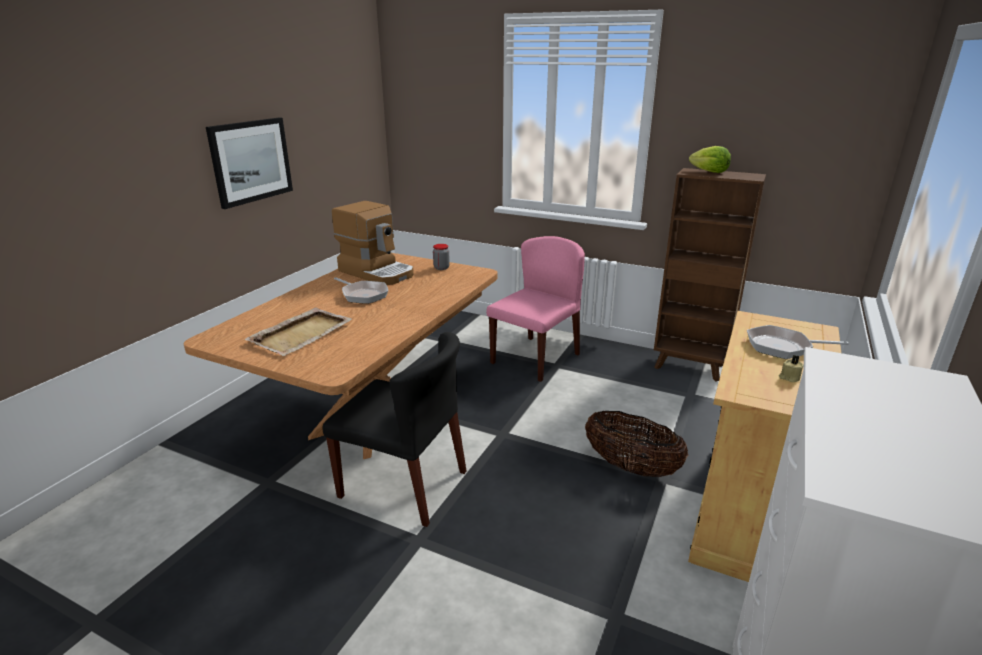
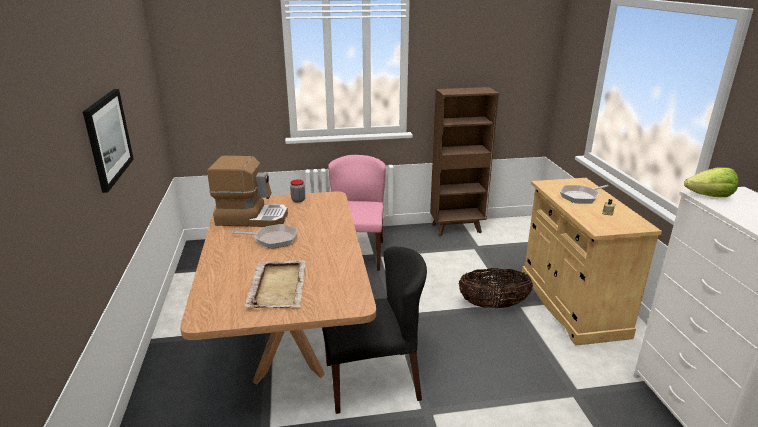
camera: 35 degrees left, 0 degrees up
lettuce [689,146,731,173] -> lettuce moved to [684,167,739,197]

